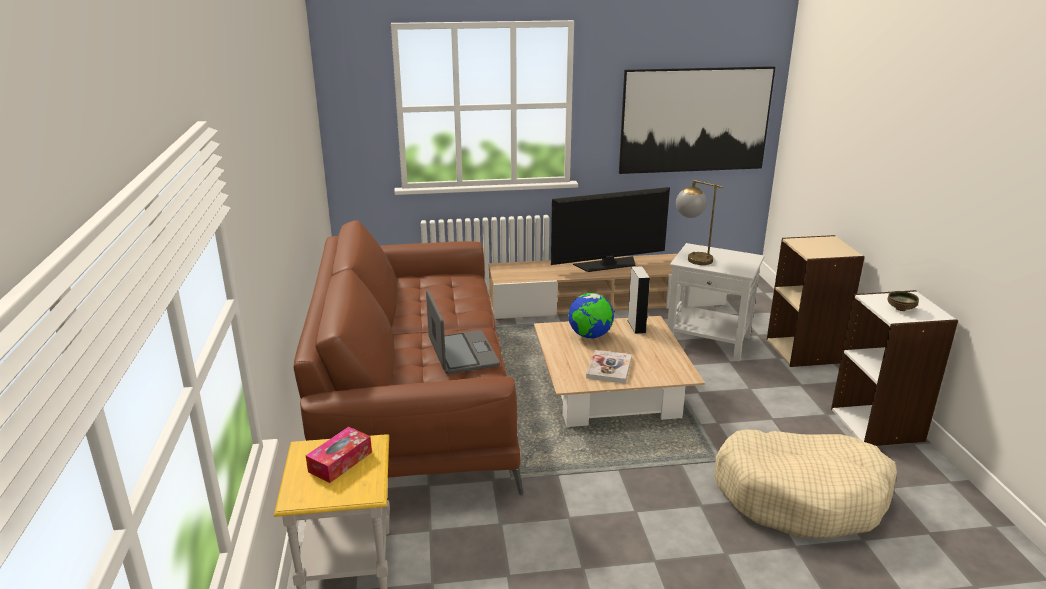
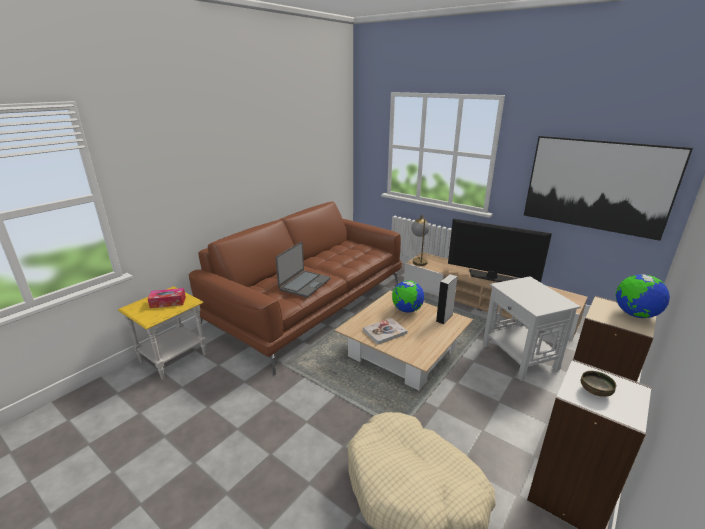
camera: 45 degrees right, 0 degrees up
table lamp [676,180,723,265] -> table lamp moved to [411,215,429,266]
none -> globe [616,274,670,318]

